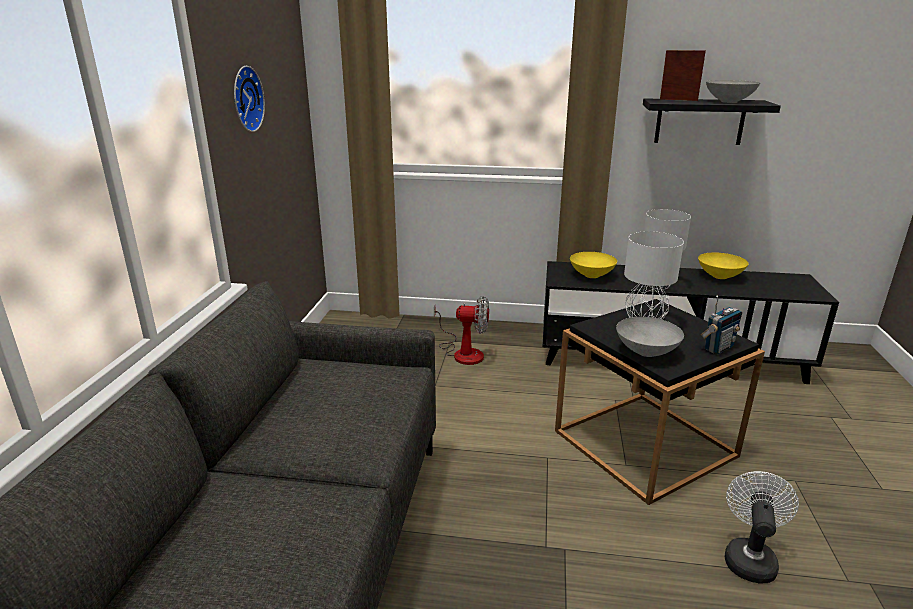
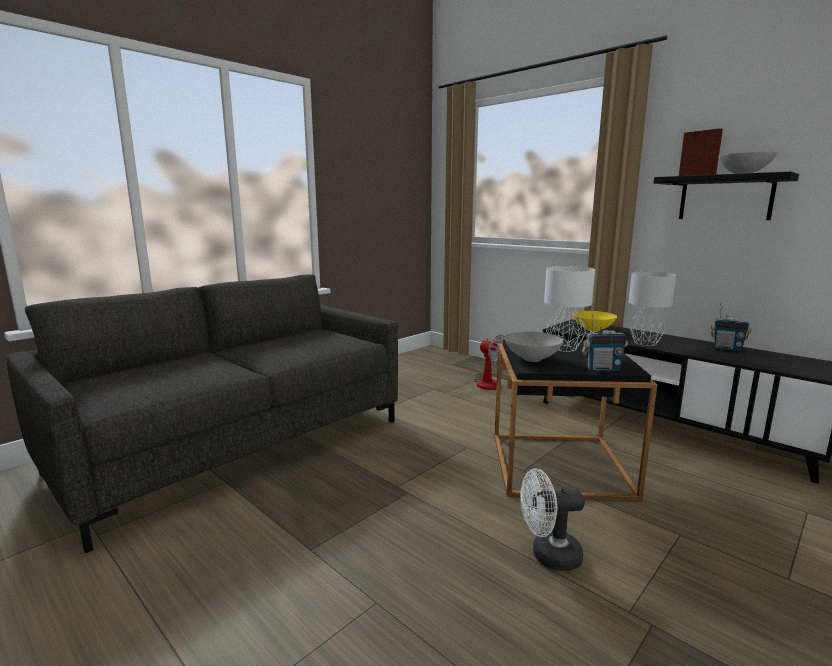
camera: 35 degrees right, 10 degrees down
wall clock [234,66,265,132] -> none
yellow bowl [698,253,749,279] -> radio [711,303,751,351]
white fan [725,471,799,583] -> white fan turned 150 degrees counterclockwise [520,468,585,571]

